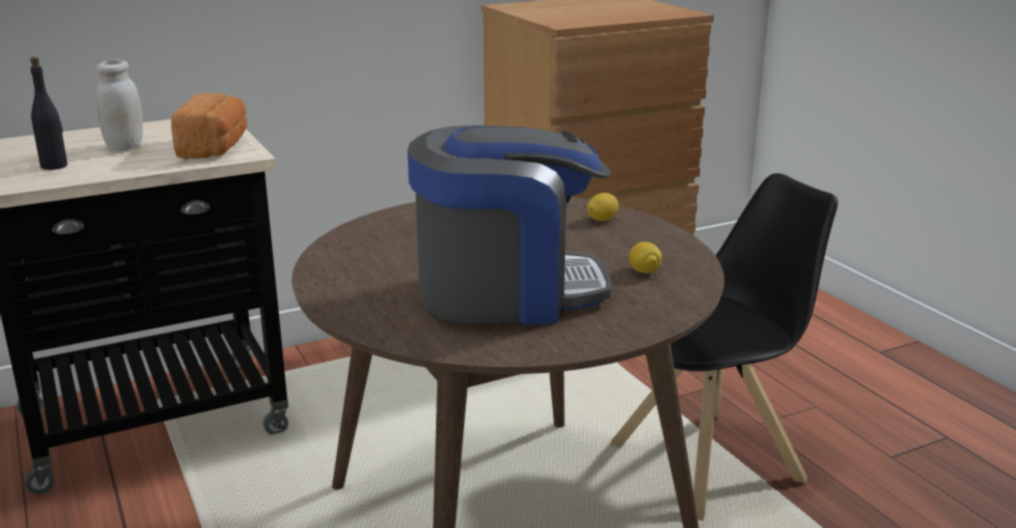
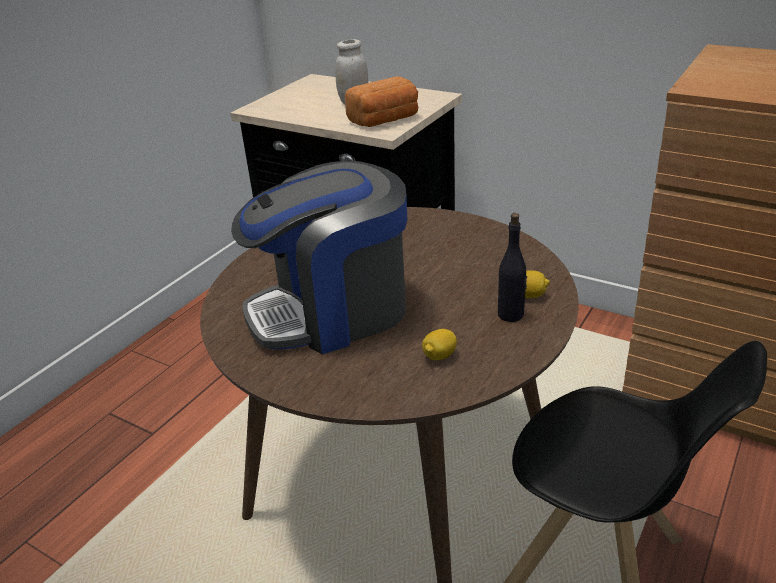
camera: 60 degrees right, 10 degrees up
black bottle [30,57,68,170] -> black bottle moved to [498,213,527,322]
coffee machine [407,125,612,325] -> coffee machine turned 105 degrees clockwise [231,161,407,354]

